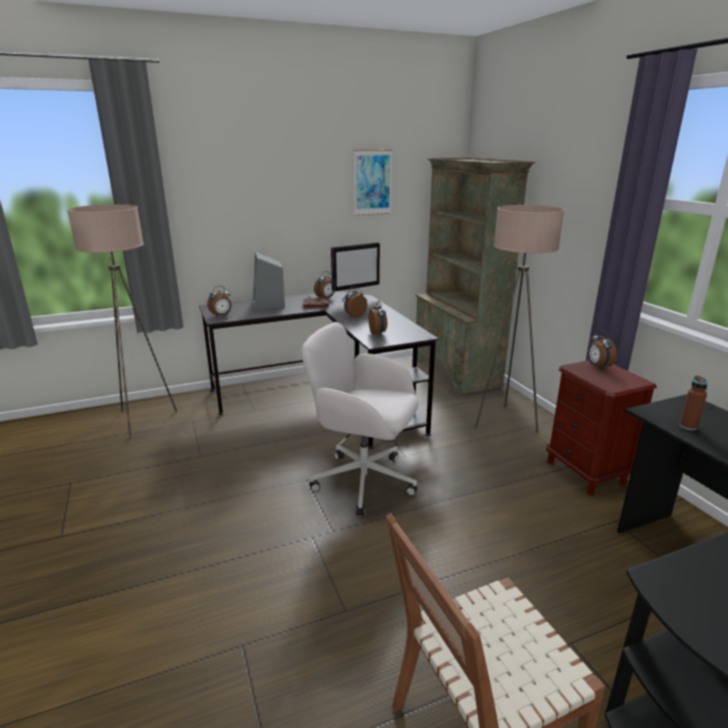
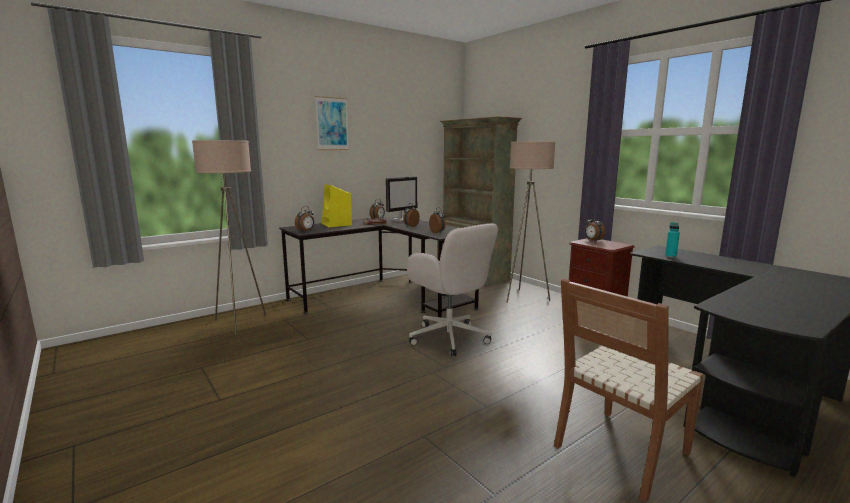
camera: 15 degrees left, 10 degrees down
grey speaker [253,252,285,310] -> yellow speaker [322,184,352,227]
white office chair [301,322,419,516] -> white office chair turned 135 degrees counterclockwise [407,223,498,356]
picture [354,150,392,216] -> picture moved to [315,96,349,150]
brown bottle [679,375,707,430] -> turquoise bottle [665,222,680,258]

